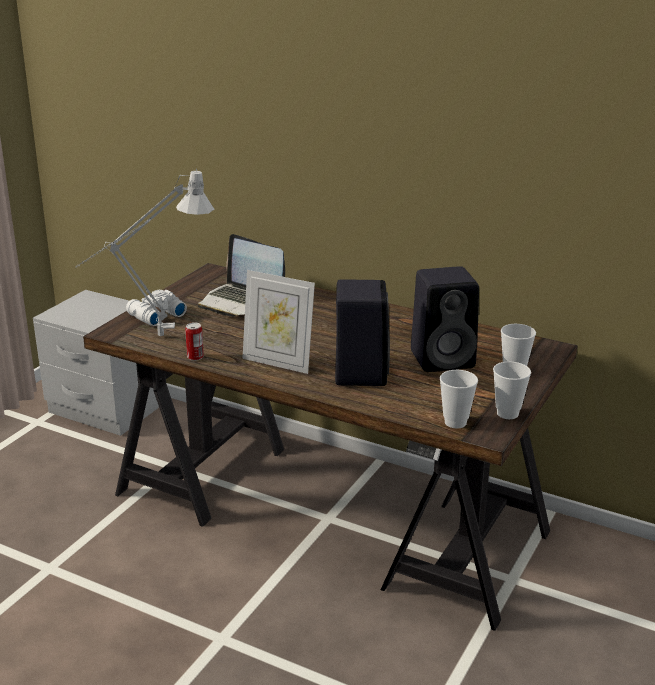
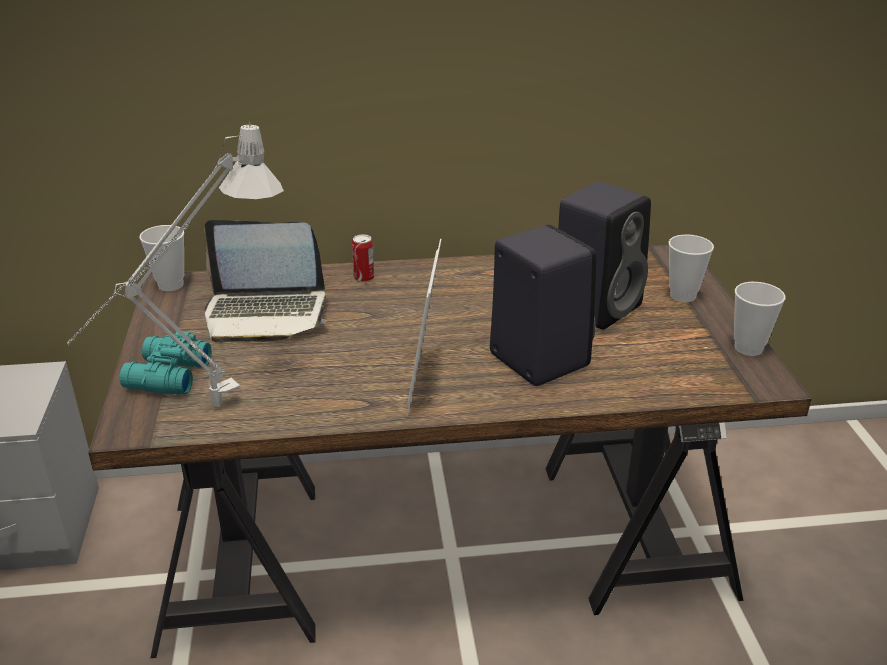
camera: 35 degrees left, 5 degrees up
white binoculars [126,290,187,326] -> turquoise binoculars [119,332,212,395]
can [185,322,204,361] -> can moved to [352,235,374,282]
picture frame [242,270,315,374] -> picture frame turned 105 degrees clockwise [407,239,441,416]
cup [440,370,478,428] -> cup moved to [139,225,184,291]

